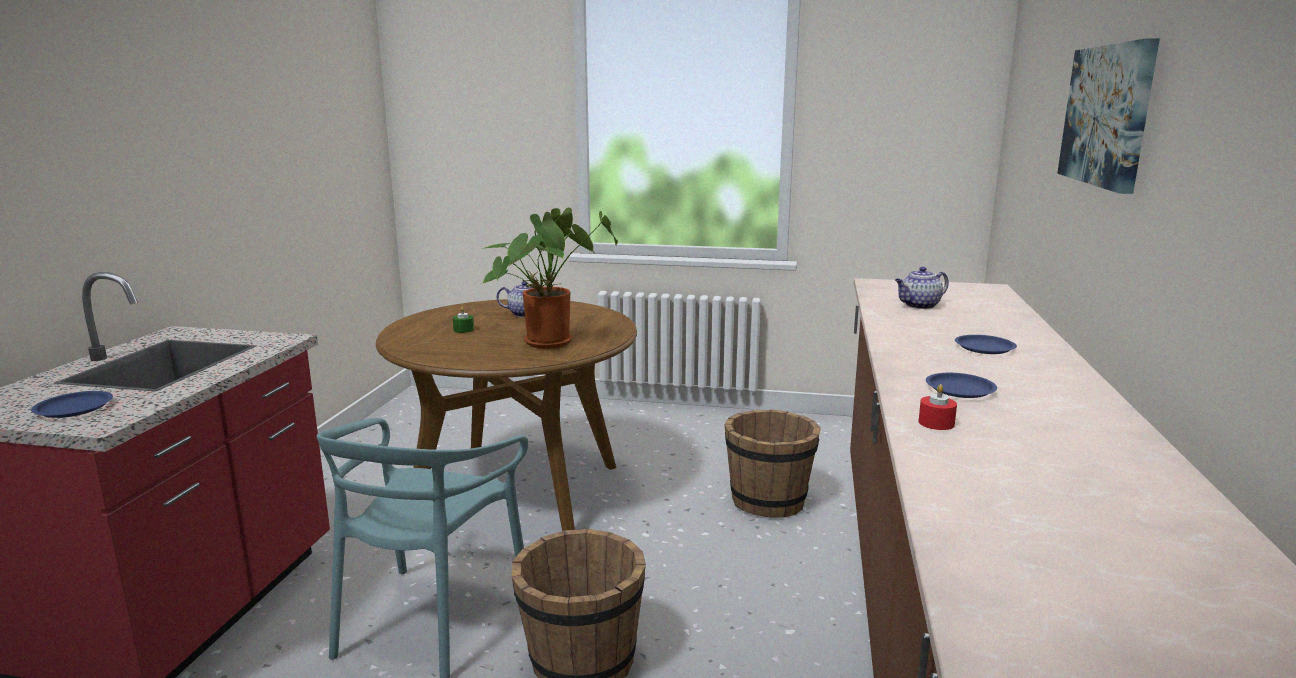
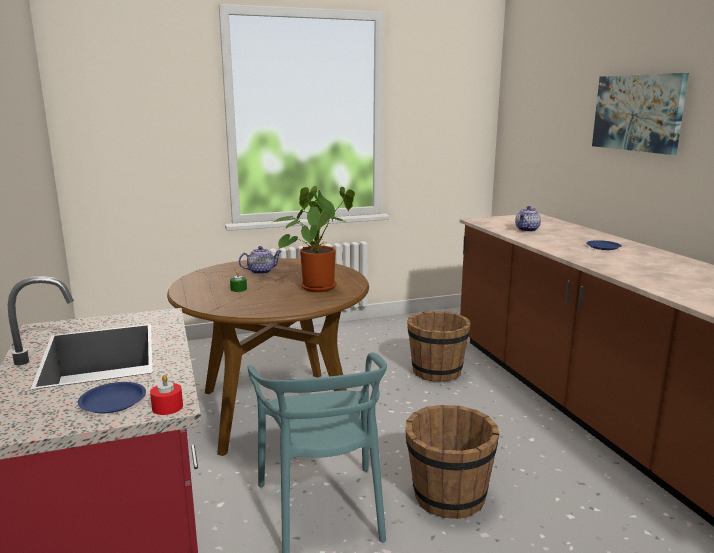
camera: 30 degrees left, 0 degrees up
red candle [918,384,957,430] -> red candle moved to [150,375,183,415]
blue plate [926,373,997,398] -> none

